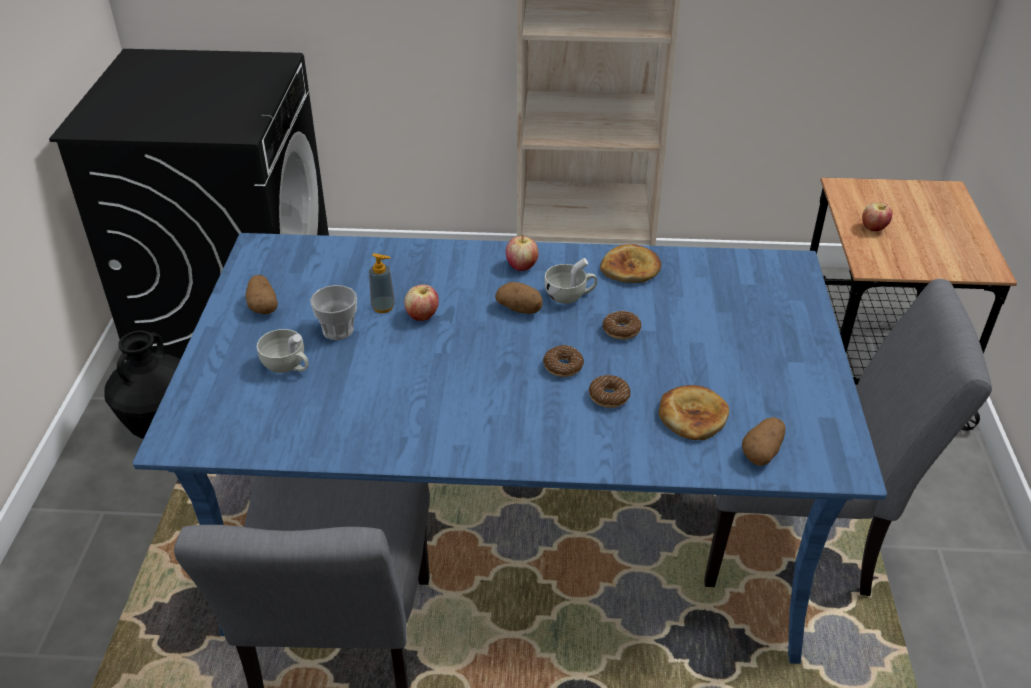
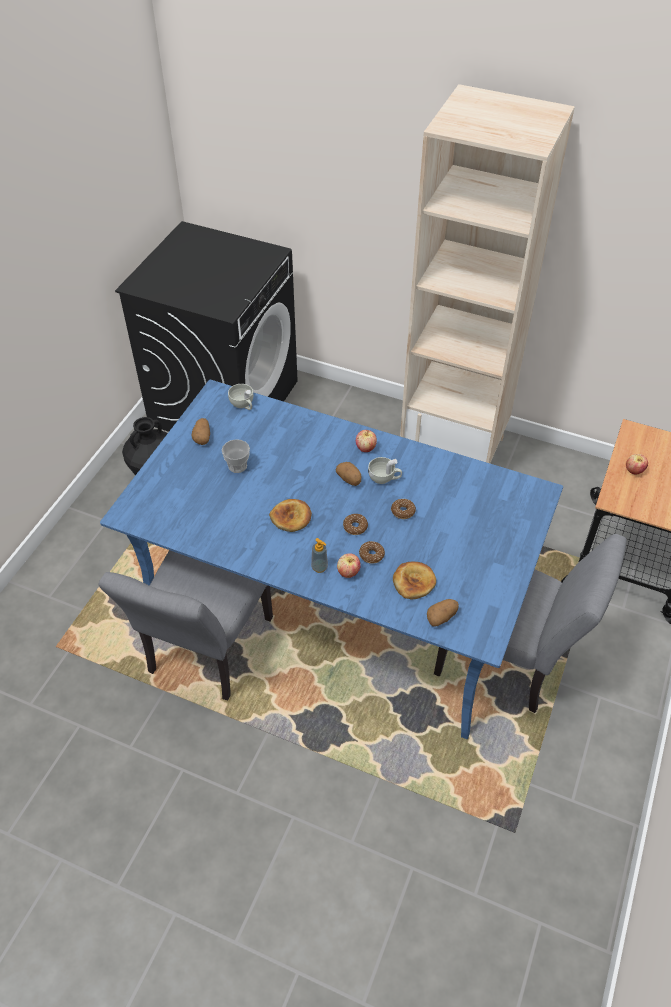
camera: 20 degrees right, 10 degrees up
white cup [257,329,309,373] -> white cup moved to [228,384,253,410]
soap dispenser [369,253,395,313] -> soap dispenser moved to [311,538,328,573]
apple [404,284,439,321] -> apple moved to [337,553,361,578]
bread [600,244,661,283] -> bread moved to [269,499,312,532]

